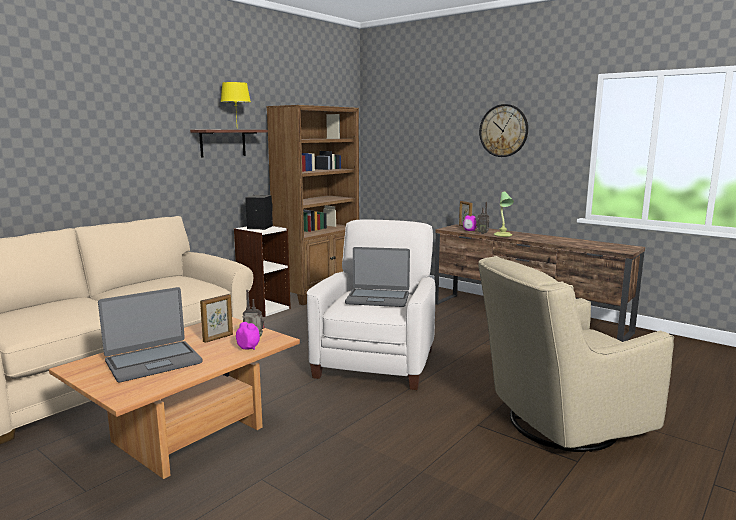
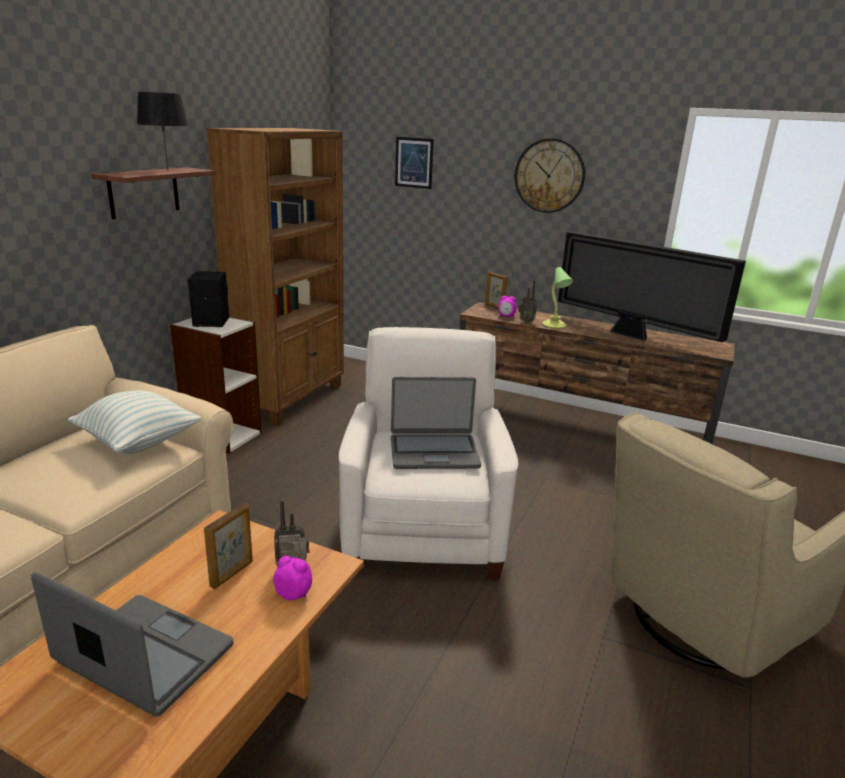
camera: 15 degrees left, 10 degrees up
laptop [98,287,203,383] -> laptop turned 105 degrees counterclockwise [31,572,234,717]
yellow table lamp [220,82,251,121] -> black table lamp [137,92,188,170]
none -> pillow [68,390,201,454]
none -> picture [395,137,434,189]
none -> television [558,231,746,343]

